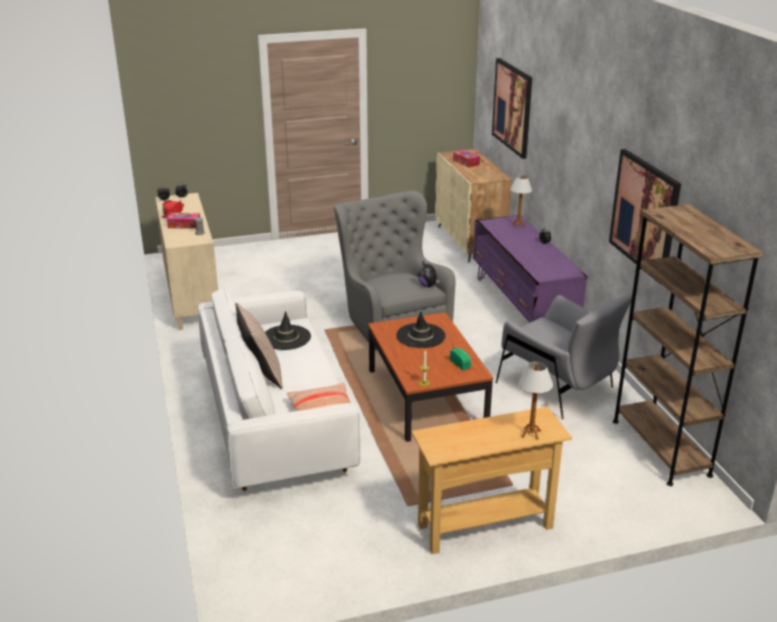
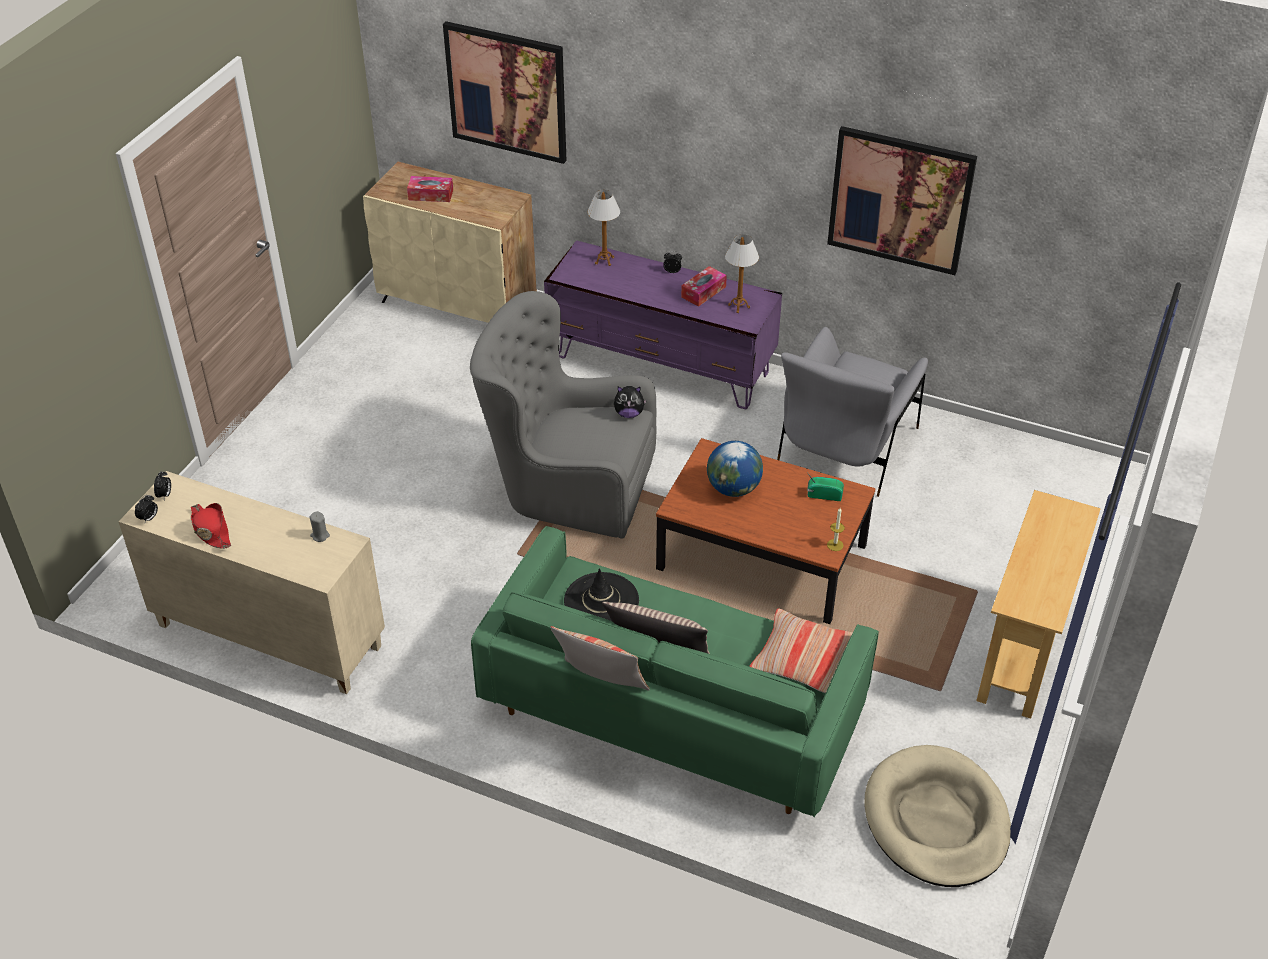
camera: 50 degrees left, 15 degrees up
tissue box [167,213,200,229] -> tissue box moved to [681,266,727,307]
white sofa [198,288,360,491] -> green sofa [471,526,879,817]
black hat [396,311,446,348] -> globe [707,441,763,497]
grey armchair [496,293,632,419] -> grey armchair turned 120 degrees clockwise [777,327,928,497]
table lamp [519,361,553,440] -> table lamp moved to [725,234,759,313]
brown bookcase [613,204,764,486] -> none
none -> pillow [551,626,650,691]
none -> beige dog bed [864,745,1011,887]

